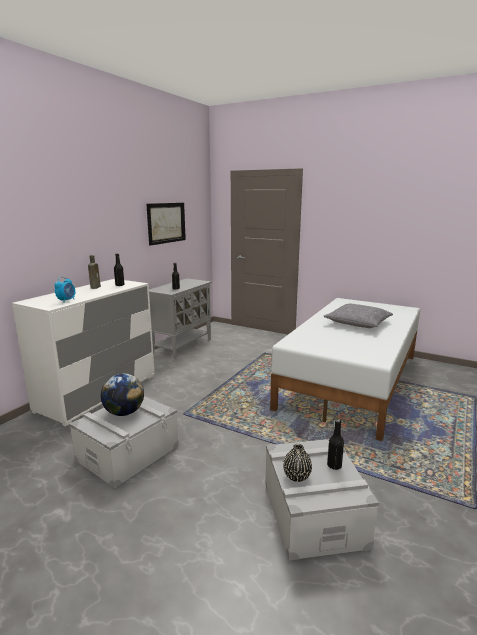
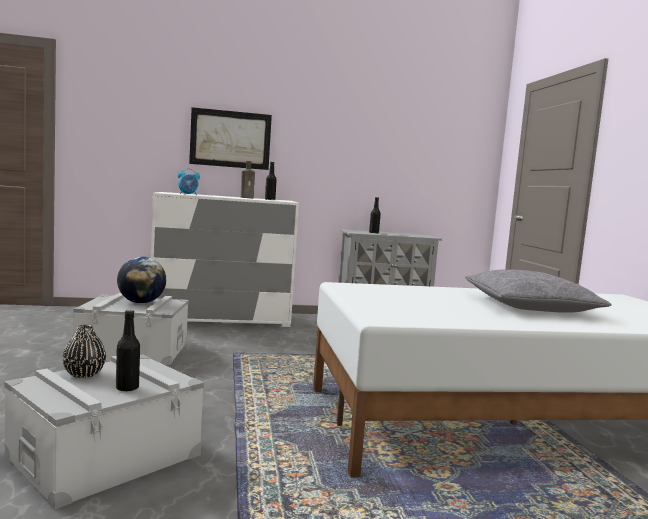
camera: 50 degrees right, 10 degrees down
picture [146,203,186,246] -> picture moved to [189,107,272,170]

